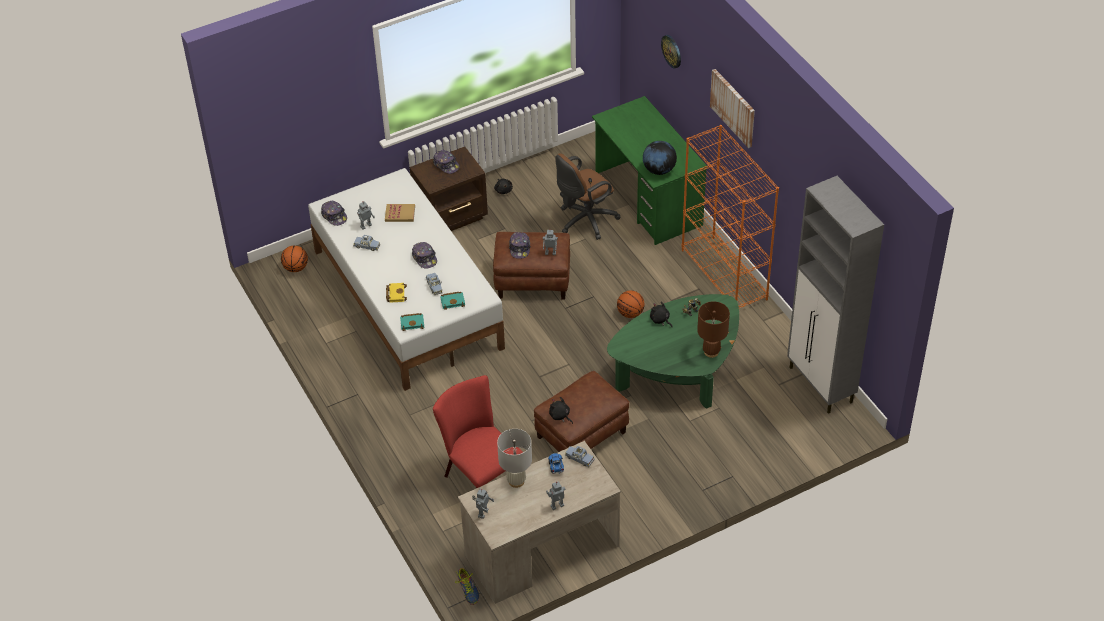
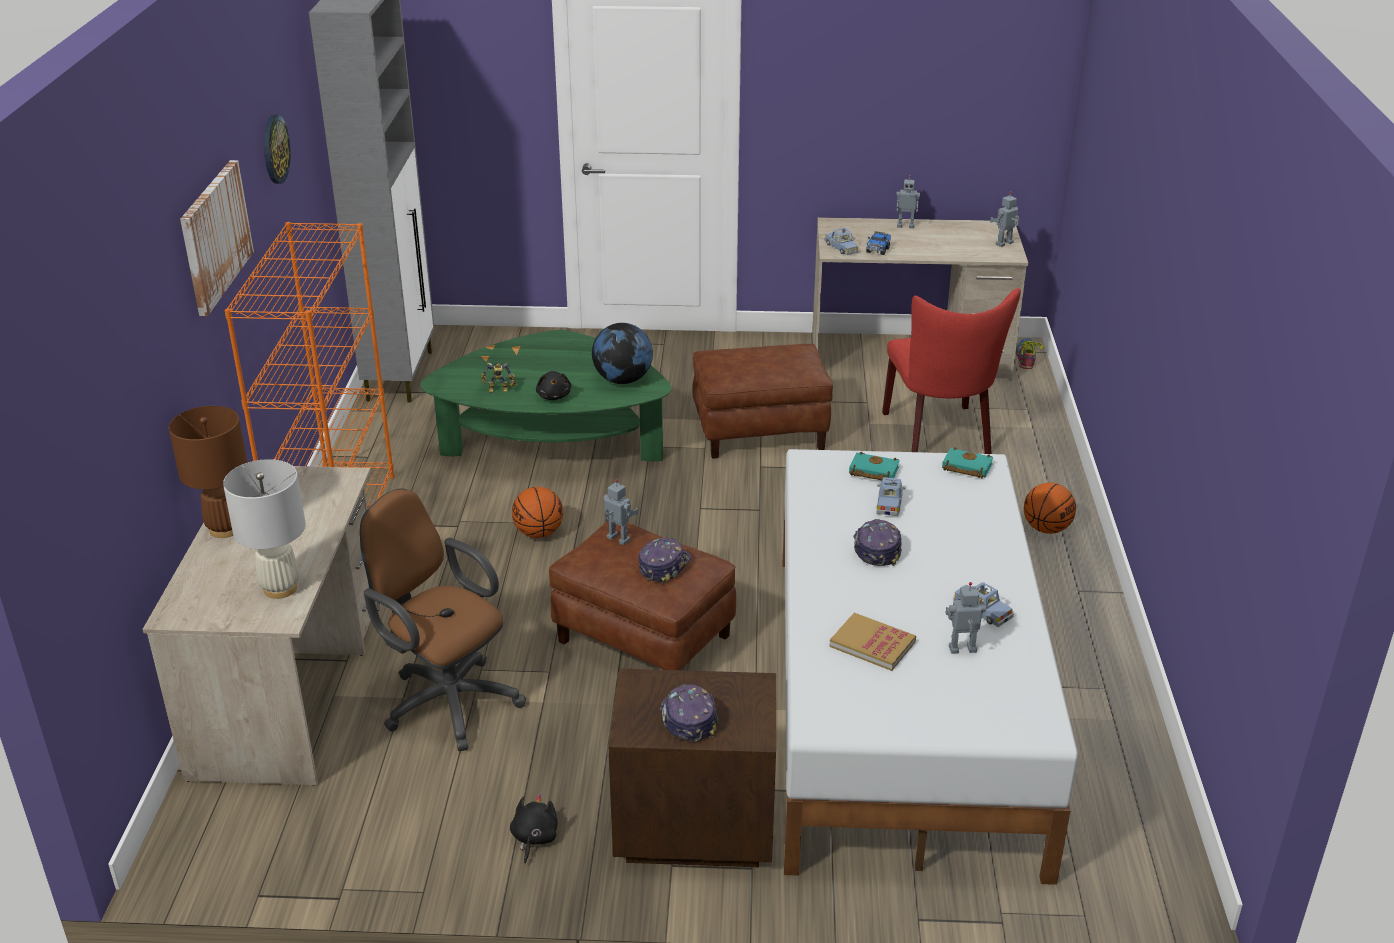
camera: 150 degrees left, 15 degrees down
basketball [281,246,308,272] -> basketball moved to [1024,483,1076,534]
cap [321,201,347,226] -> none
yellow book [386,283,407,303] -> none
white table lamp [497,429,532,488] -> white table lamp moved to [223,459,306,599]
black plush toy [549,397,573,424] -> none
brown office chair [555,153,620,240] -> brown office chair turned 135 degrees counterclockwise [360,488,526,751]
green desk [592,96,707,245] -> beige desk [142,466,381,786]
globe [643,141,677,175] -> globe moved to [592,323,653,384]
wall clock [661,35,681,68] -> wall clock moved to [264,115,290,184]
brown table lamp [697,301,730,358] -> brown table lamp moved to [169,406,247,538]

